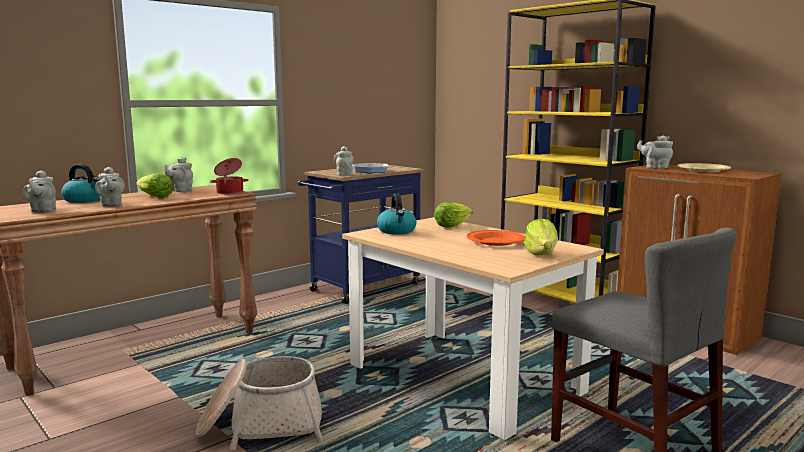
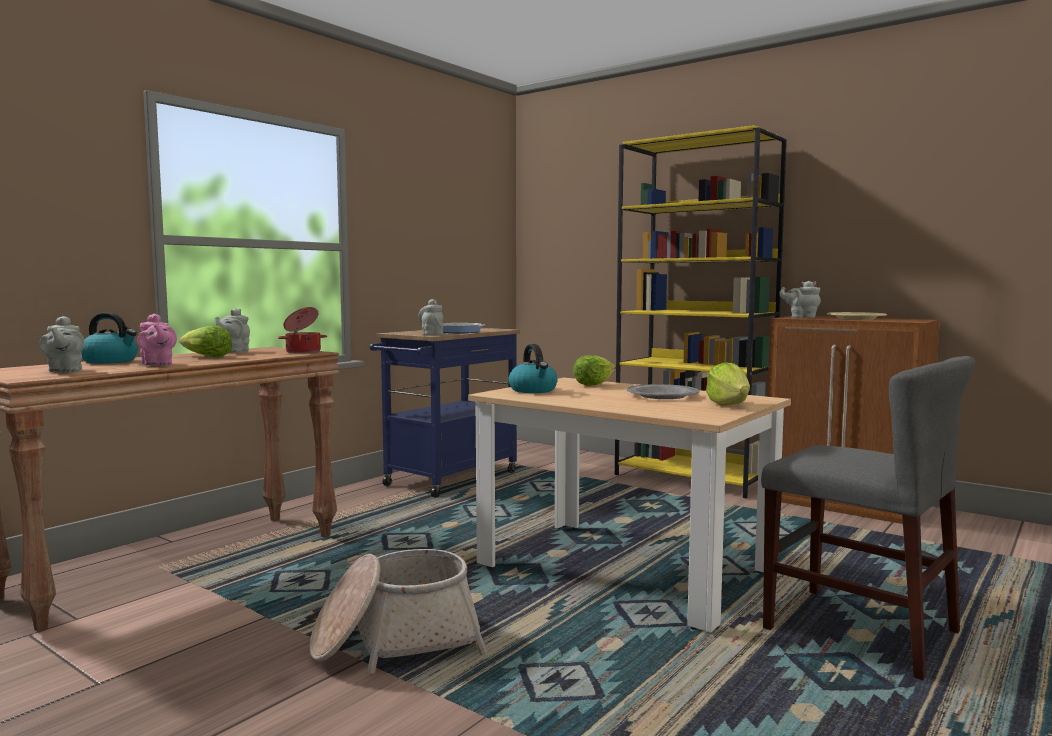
camera: 10 degrees left, 5 degrees down
grey teapot [95,167,125,207] -> pink teapot [137,313,177,366]
orange plate [466,230,525,246] -> grey plate [627,384,699,399]

